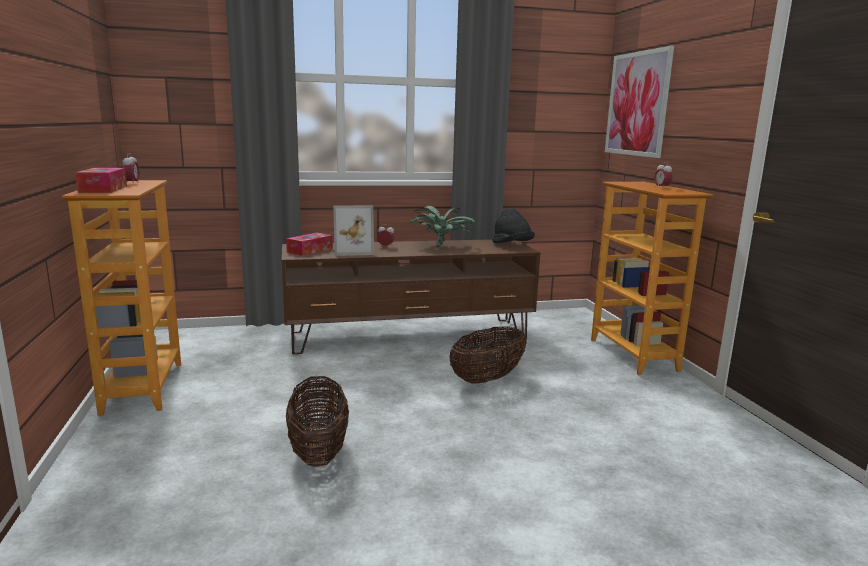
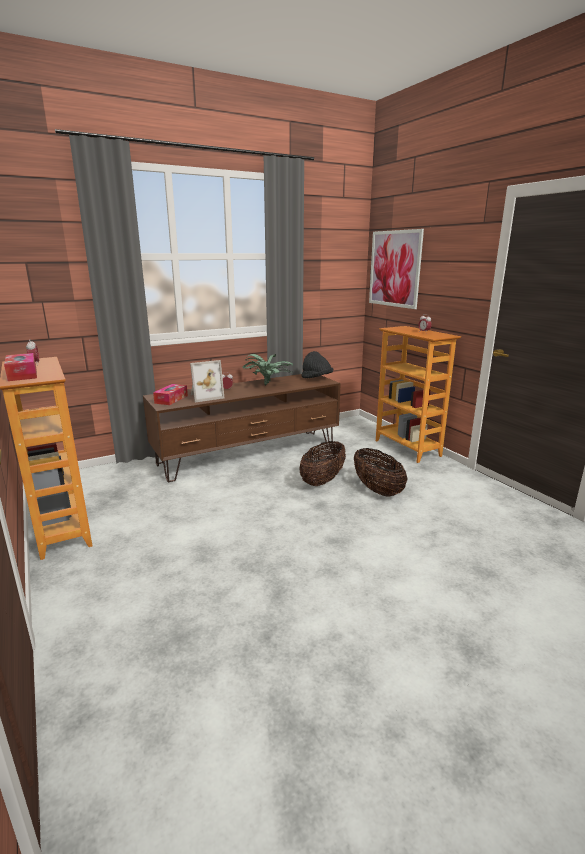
camera: 15 degrees left, 5 degrees up
basket [286,376,349,467] -> basket moved to [354,448,408,497]

